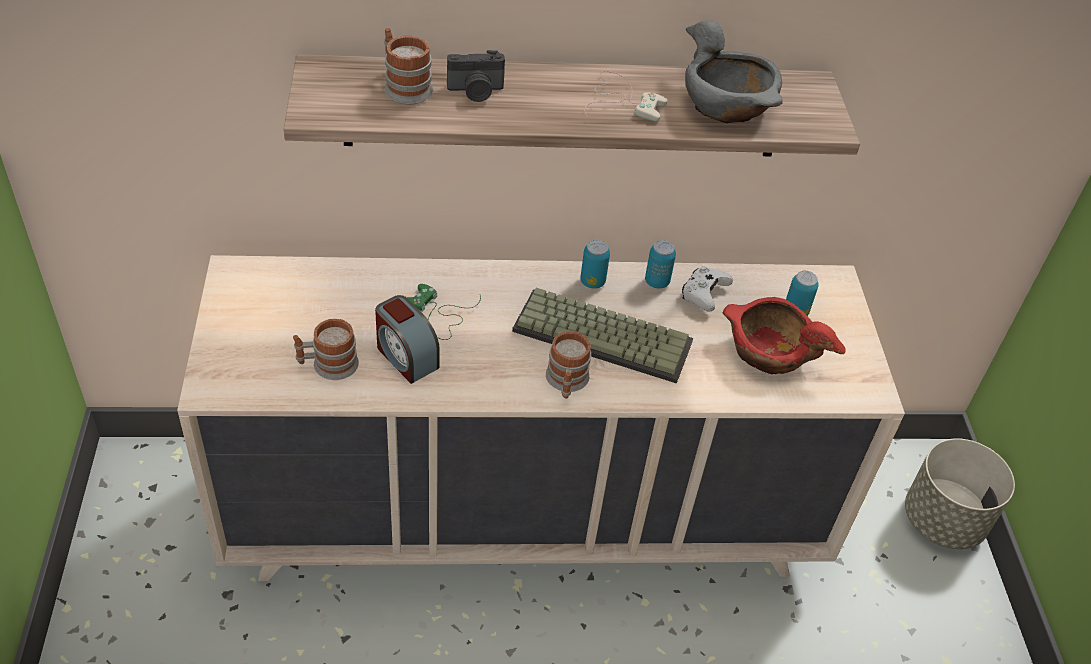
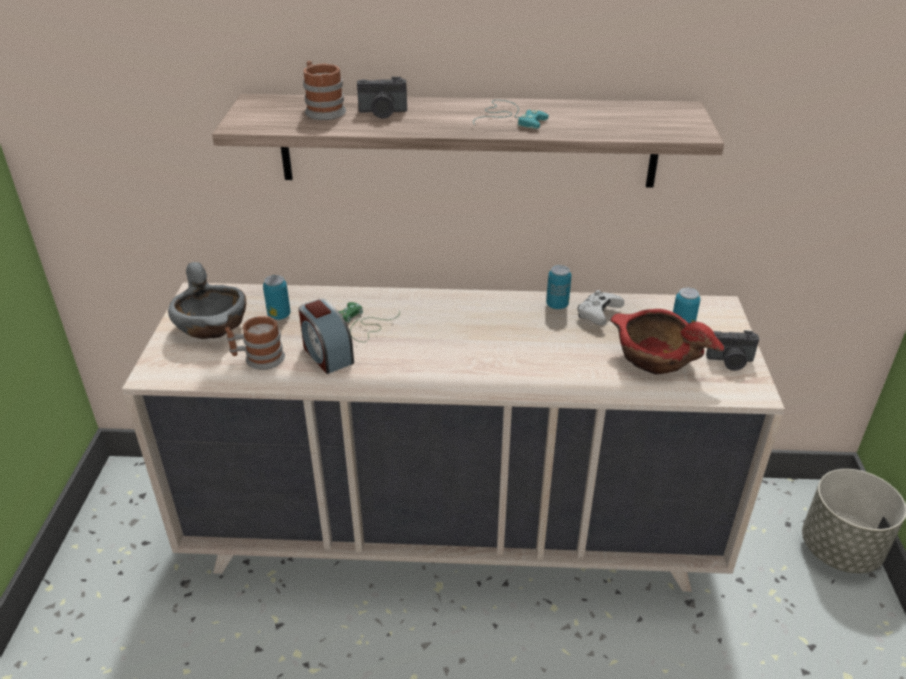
camera: 10 degrees right, 10 degrees down
keyboard [512,288,693,383] -> none
mug [546,331,591,398] -> none
can [580,240,610,288] -> can moved to [263,275,291,320]
white game controller [584,71,668,121] -> turquoise game controller [473,100,549,129]
grey bowl [685,20,783,123] -> grey bowl moved to [168,262,246,339]
none -> camera [706,330,759,371]

